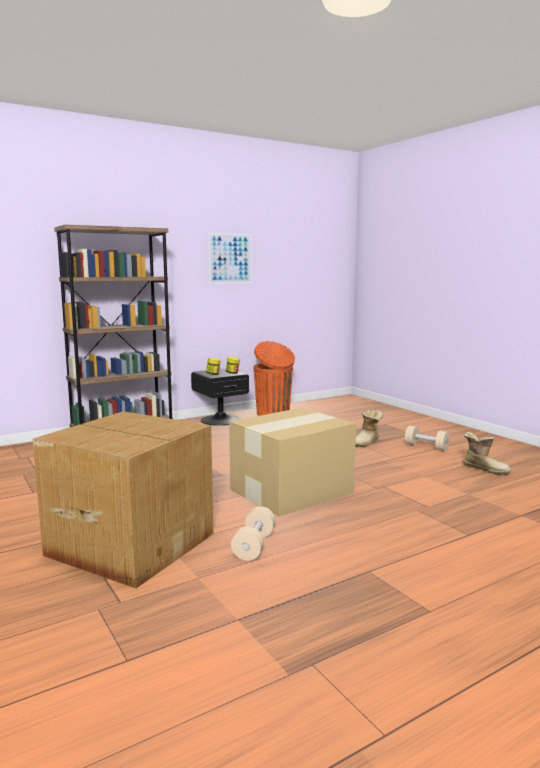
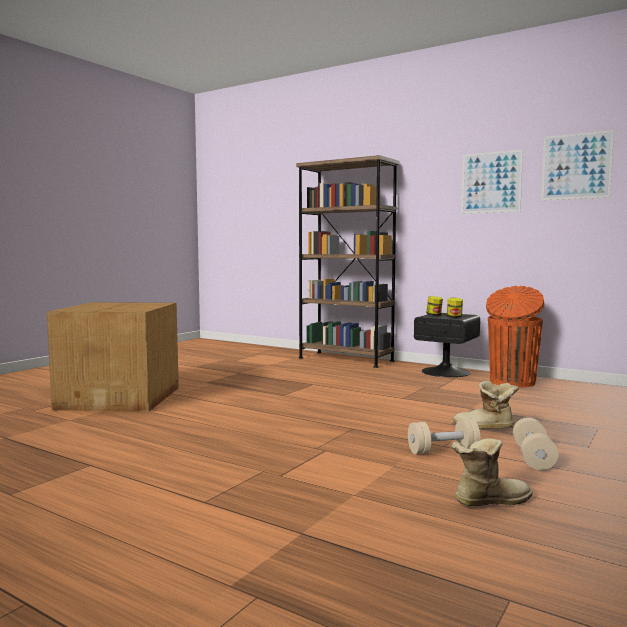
camera: 65 degrees right, 5 degrees down
cardboard box [229,408,356,517] -> none
beige dumbbell [231,506,276,561] -> beige dumbbell moved to [408,419,480,454]
boot [463,432,512,476] -> boot turned 120 degrees counterclockwise [452,438,533,506]
none -> picture [541,130,614,200]

